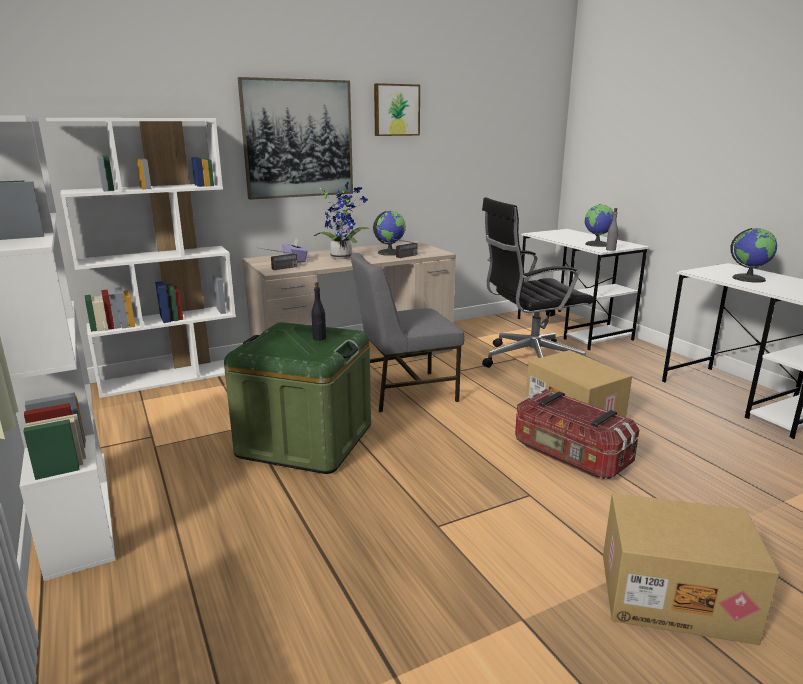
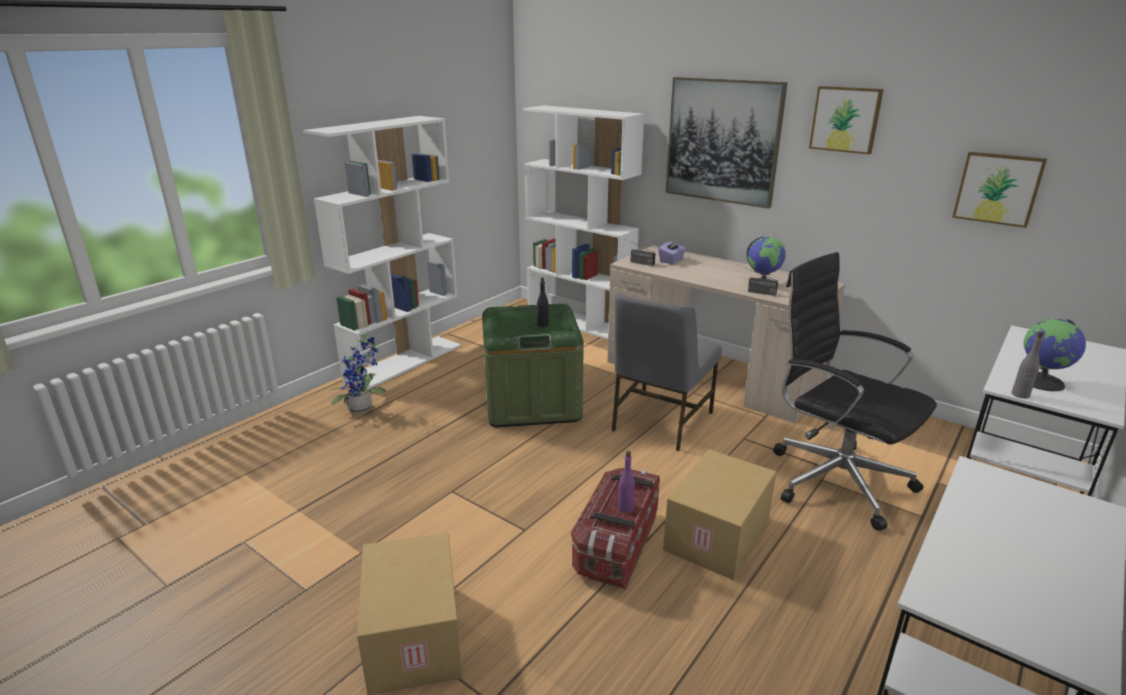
camera: 65 degrees right, 5 degrees up
potted plant [314,182,369,259] -> potted plant moved to [329,331,386,414]
grey chair [351,253,465,413] -> grey chair turned 105 degrees counterclockwise [612,293,722,451]
globe [730,228,777,283] -> none
none -> purple bottle [618,451,635,513]
none -> picture [952,152,1047,228]

